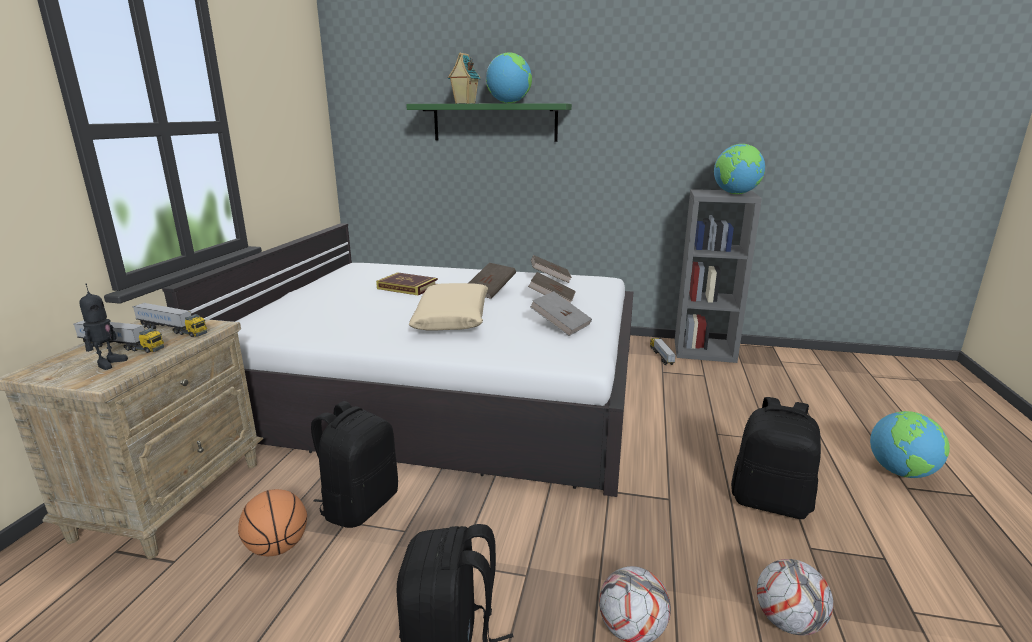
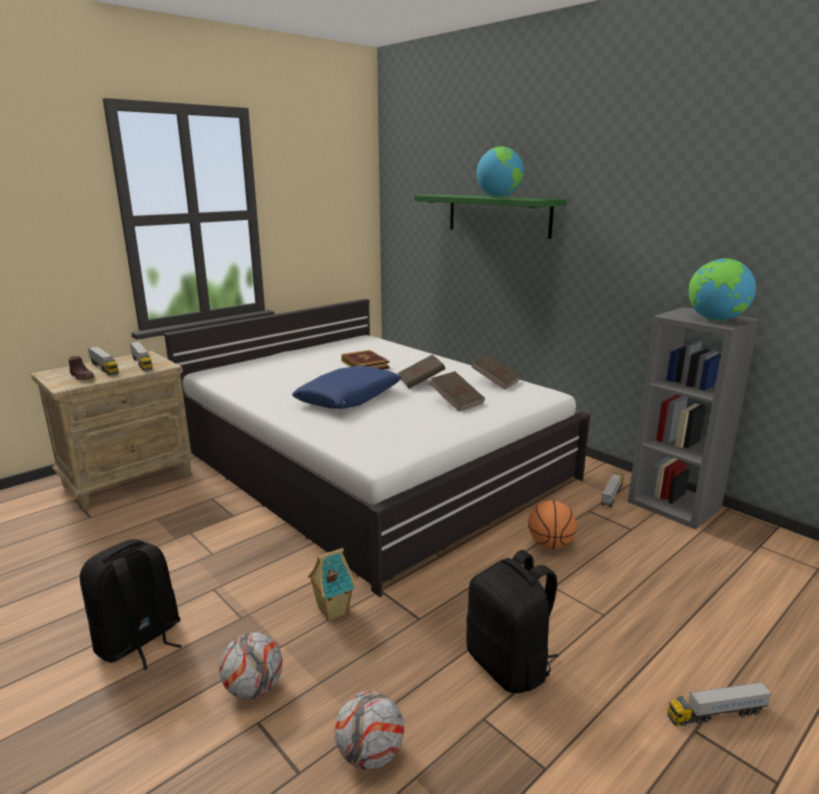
camera: 35 degrees right, 0 degrees up
toy robot [79,284,128,370] -> brown shoe [69,356,95,380]
basketball [238,489,307,556] -> basketball moved to [528,500,577,549]
black backpack [311,401,398,528] -> none
beige pillow [408,283,488,331] -> blue pillow [292,366,402,409]
toy house [448,52,481,104] -> toy house moved to [308,548,356,622]
grey book [530,291,592,336] -> none
globe [870,411,950,478] -> toy truck [667,682,772,726]

